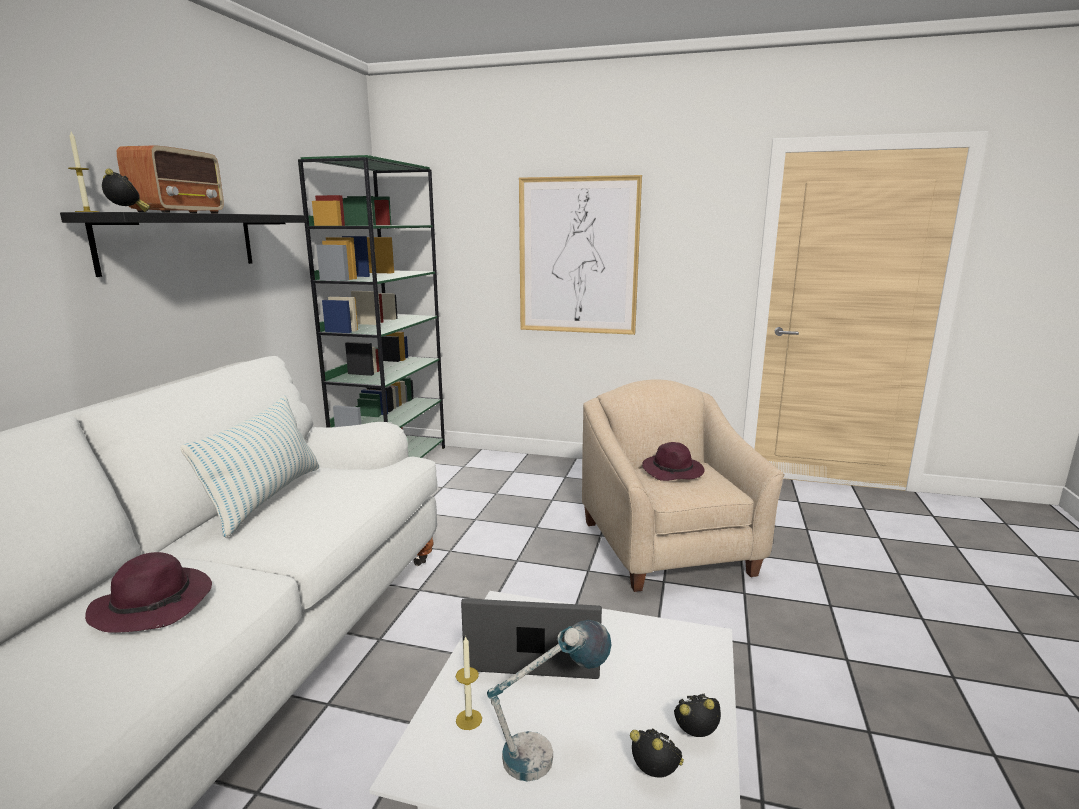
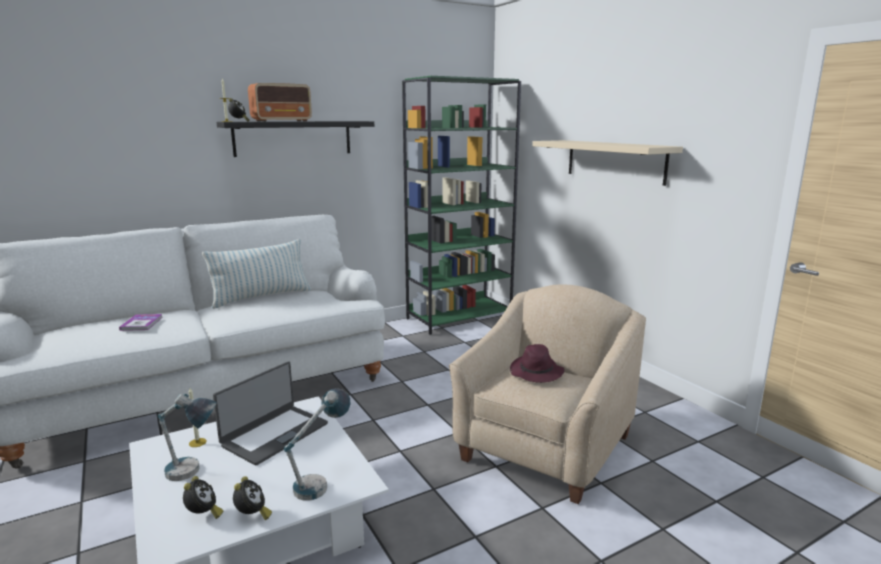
camera: 45 degrees right, 0 degrees up
purple hat [85,552,212,633] -> book [119,314,163,331]
laptop [461,598,602,679] -> laptop turned 75 degrees clockwise [213,361,328,466]
picture [519,175,642,335] -> beige shelf [532,140,683,186]
alarm clock [674,694,721,737] -> alarm clock turned 45 degrees clockwise [233,476,272,520]
none -> table lamp [284,388,351,500]

